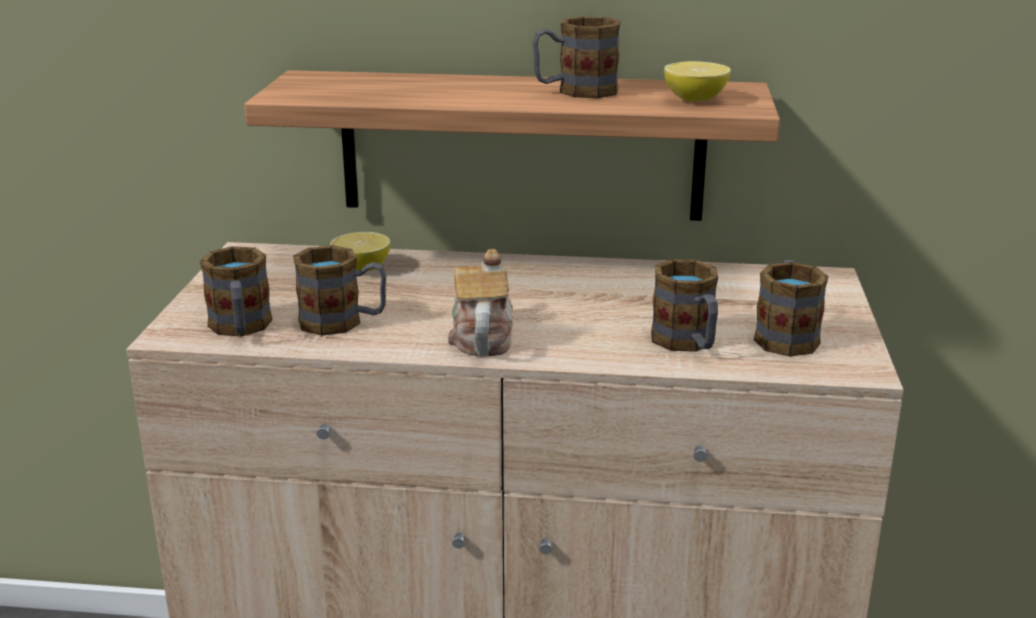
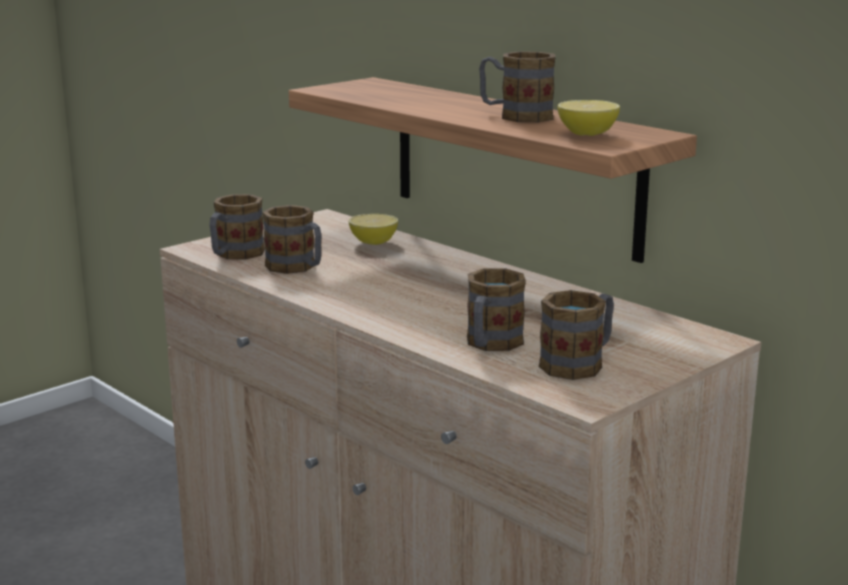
camera: 40 degrees right, 5 degrees down
teapot [448,249,513,356] -> none

